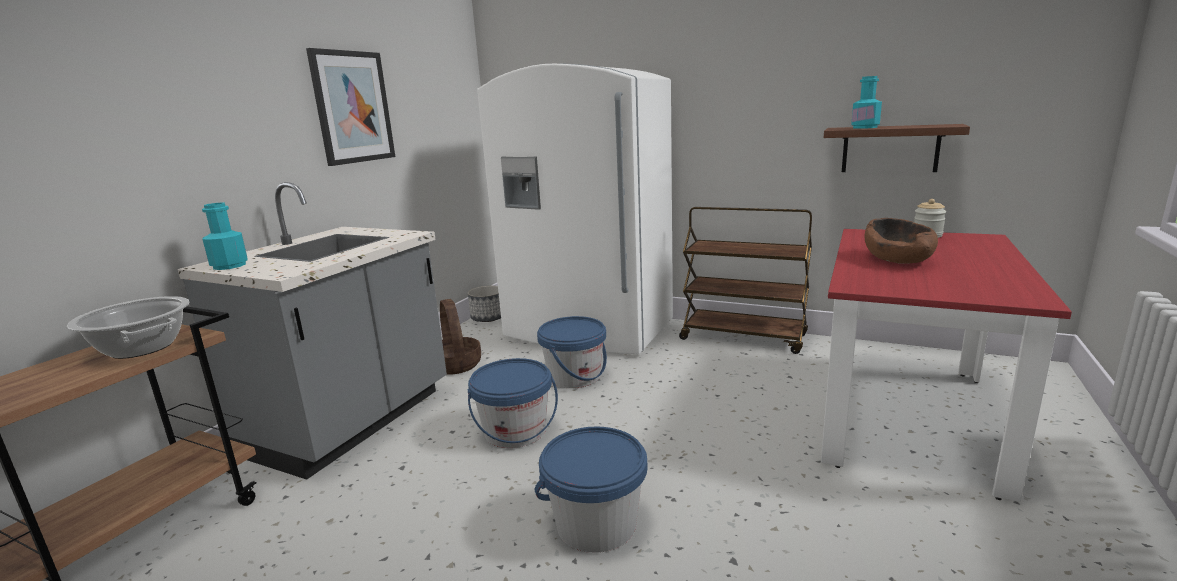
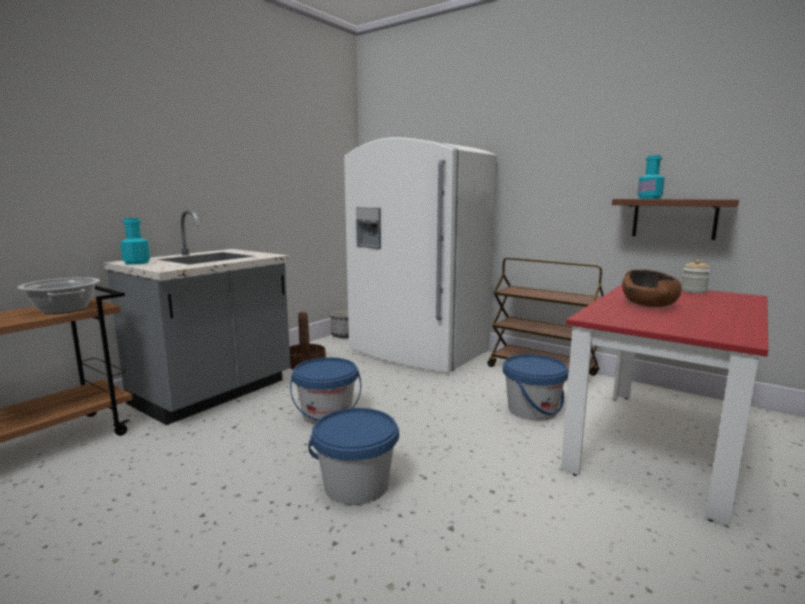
camera: 10 degrees right, 5 degrees down
picture [306,48,395,166] -> none
blue bucket [537,316,607,388] -> blue bucket moved to [503,354,568,421]

